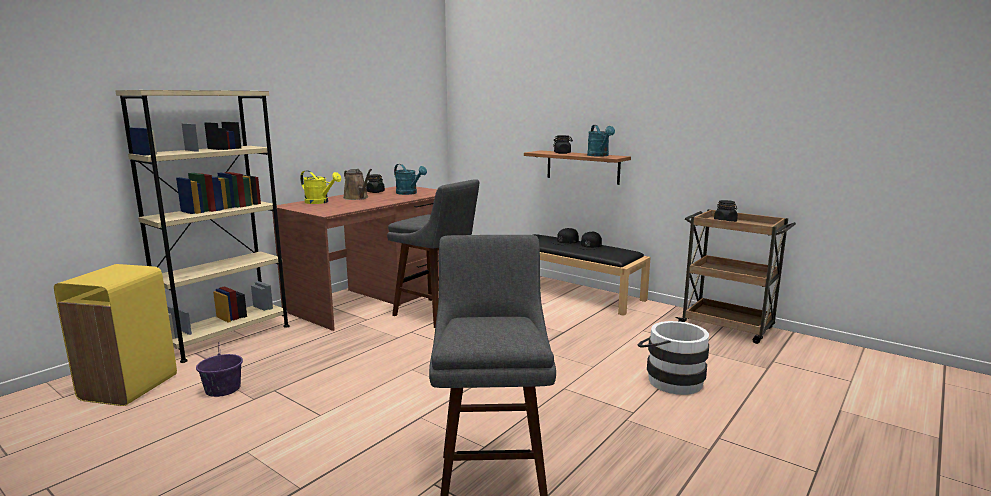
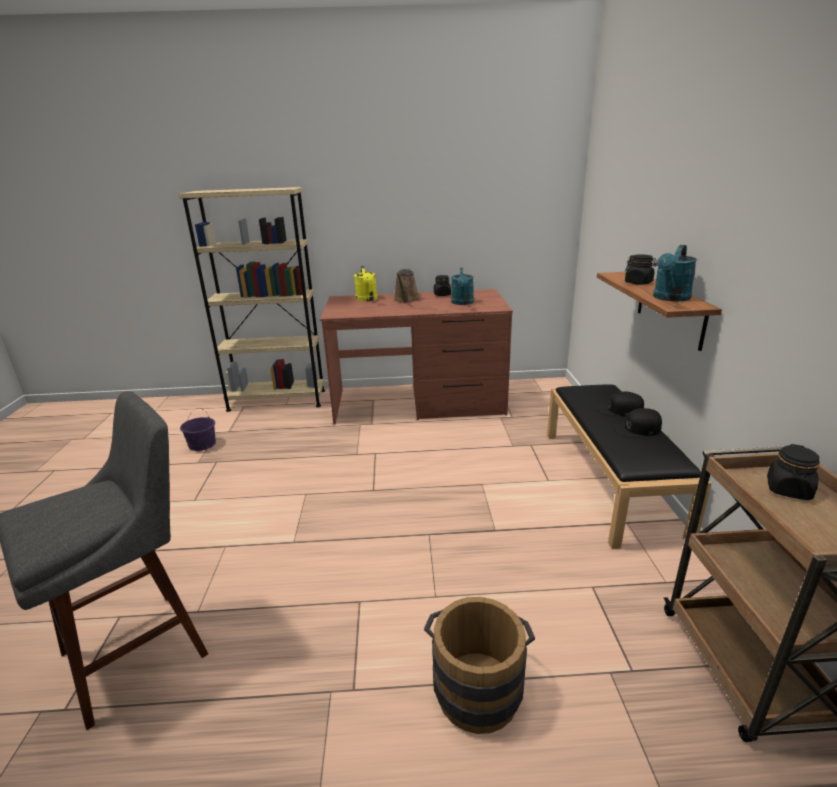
camera: 50 degrees right, 10 degrees up
yellow trash can [54,264,177,406] -> none
grey stool [387,179,480,328] -> none
white bucket [638,321,709,395] -> brown bucket [424,597,535,734]

